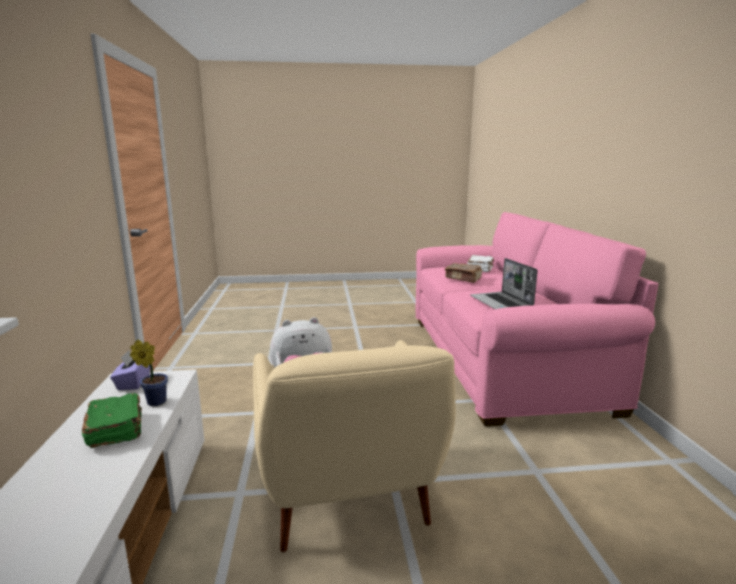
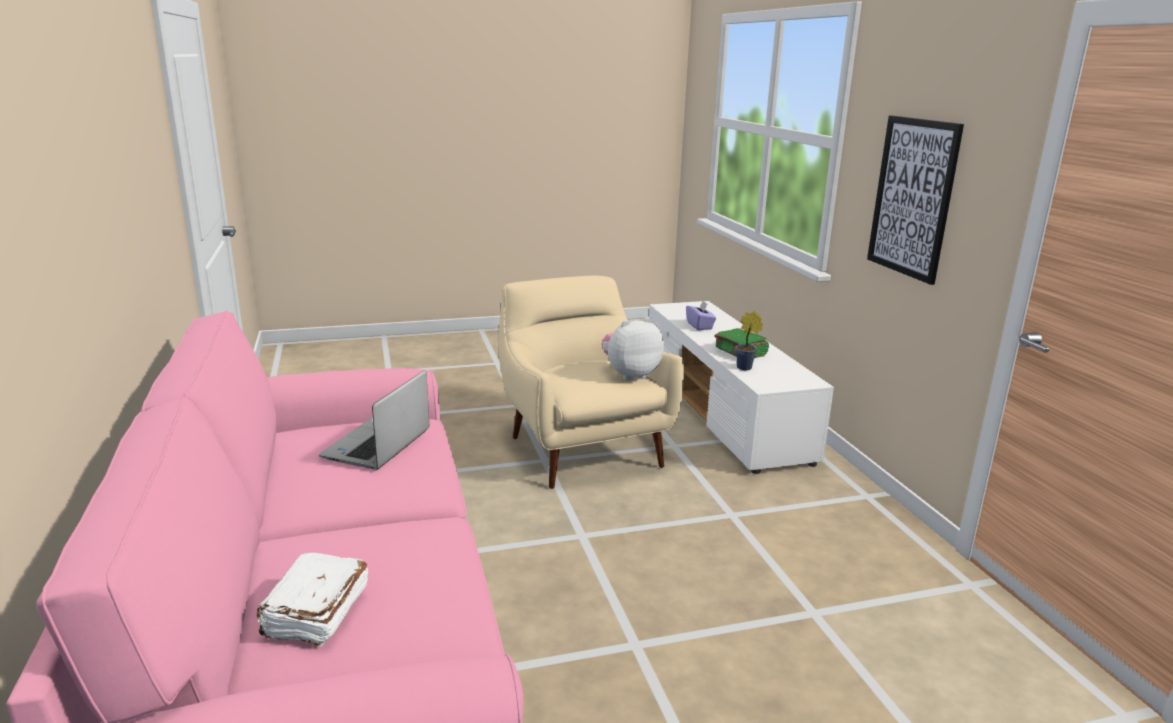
camera: 170 degrees right, 5 degrees up
purple tissue box [110,350,150,390] -> purple tissue box moved to [686,301,716,330]
brown book [445,263,482,283] -> none
laptop [470,258,538,309] -> laptop turned 135 degrees counterclockwise [319,370,429,470]
none -> picture [867,116,964,285]

